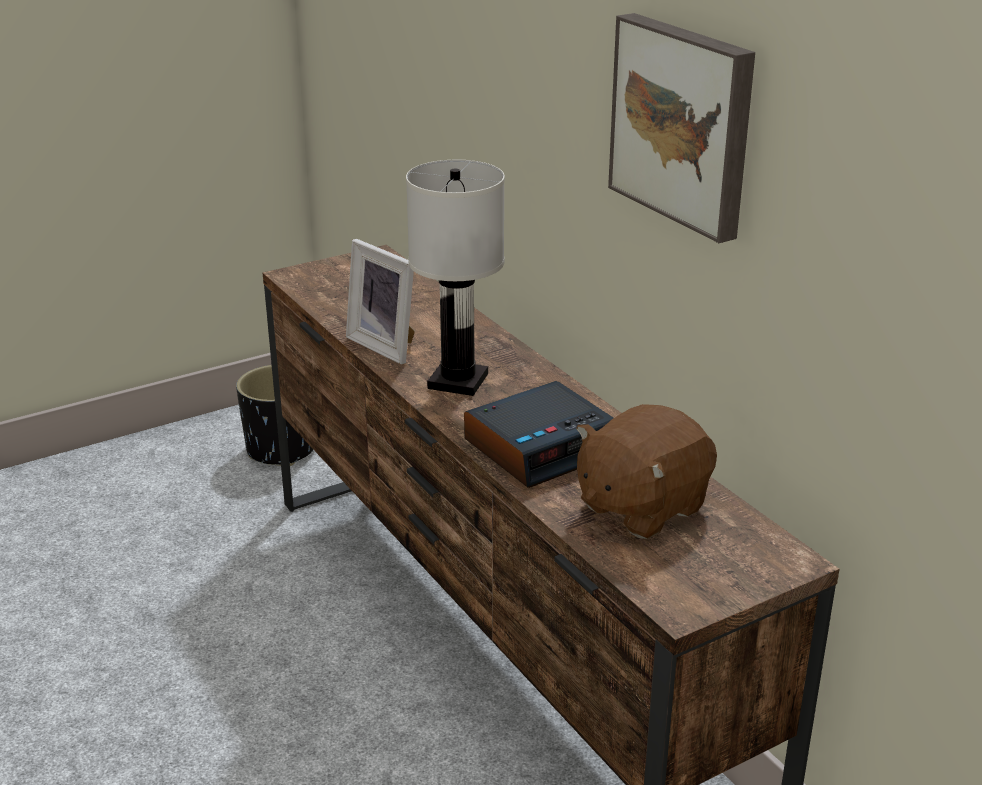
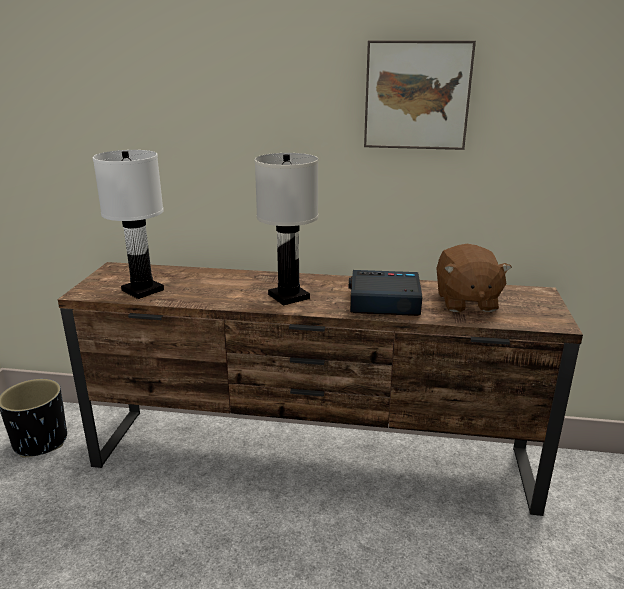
camera: 50 degrees left, 5 degrees down
picture frame [346,239,415,365] -> none
alarm clock [464,381,614,488] -> alarm clock turned 90 degrees counterclockwise [349,270,422,316]
none -> white table lamp [93,150,164,299]

